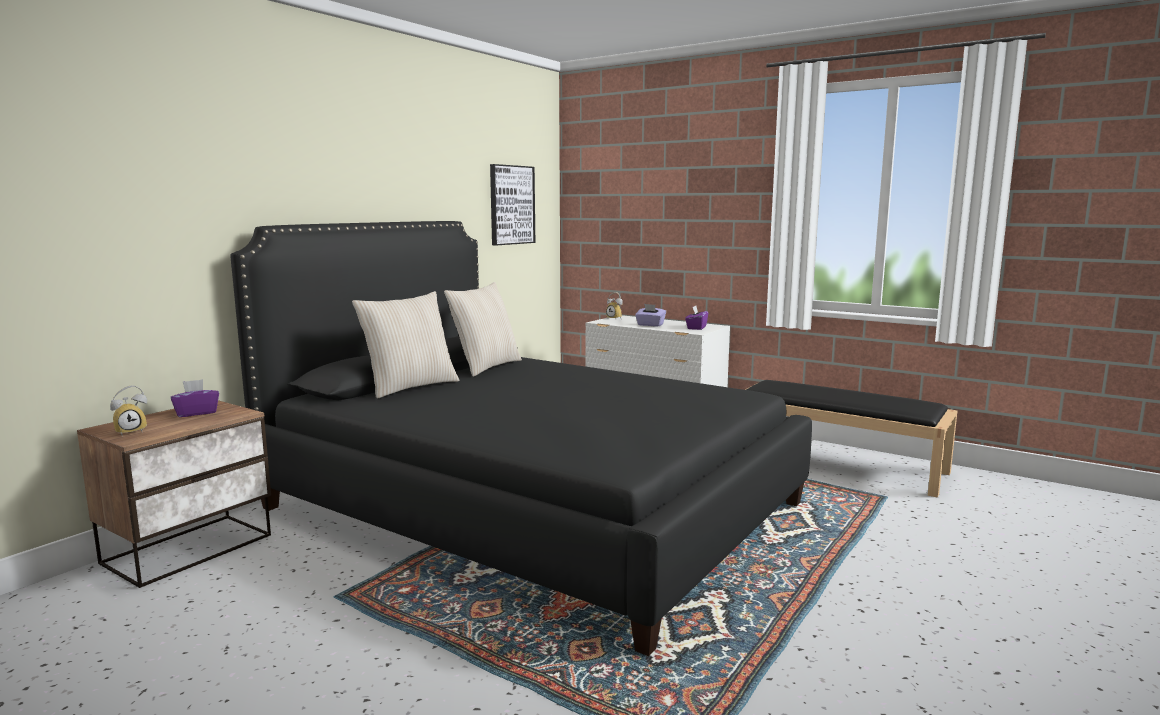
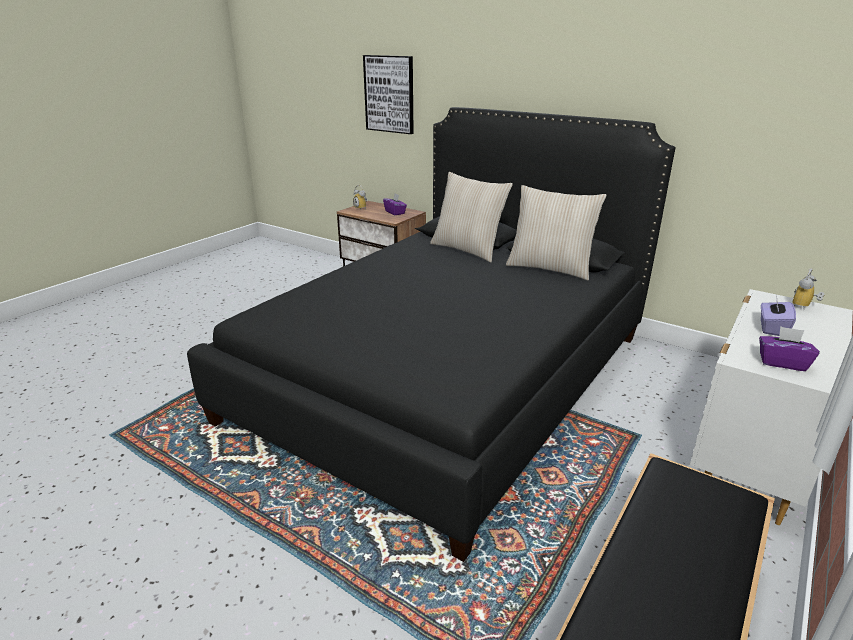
camera: 90 degrees right, 15 degrees up
picture [490,164,535,245] -> picture moved to [363,55,414,134]

